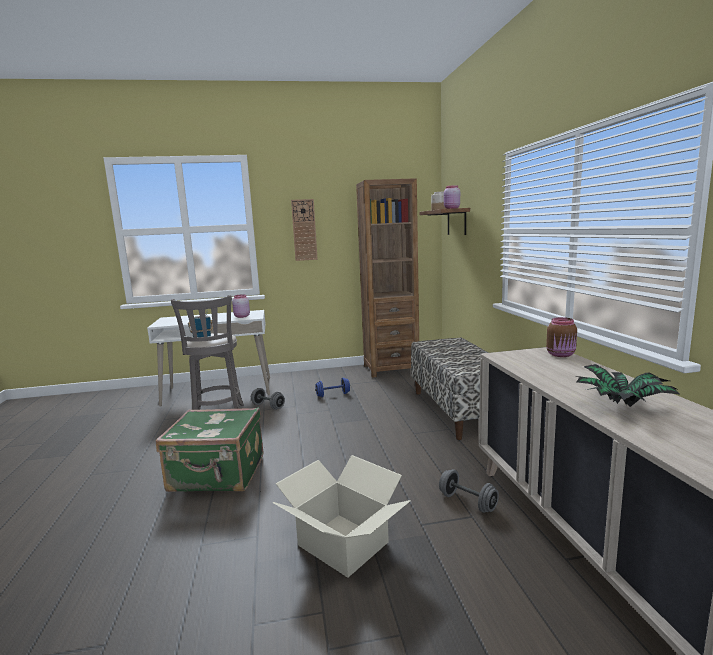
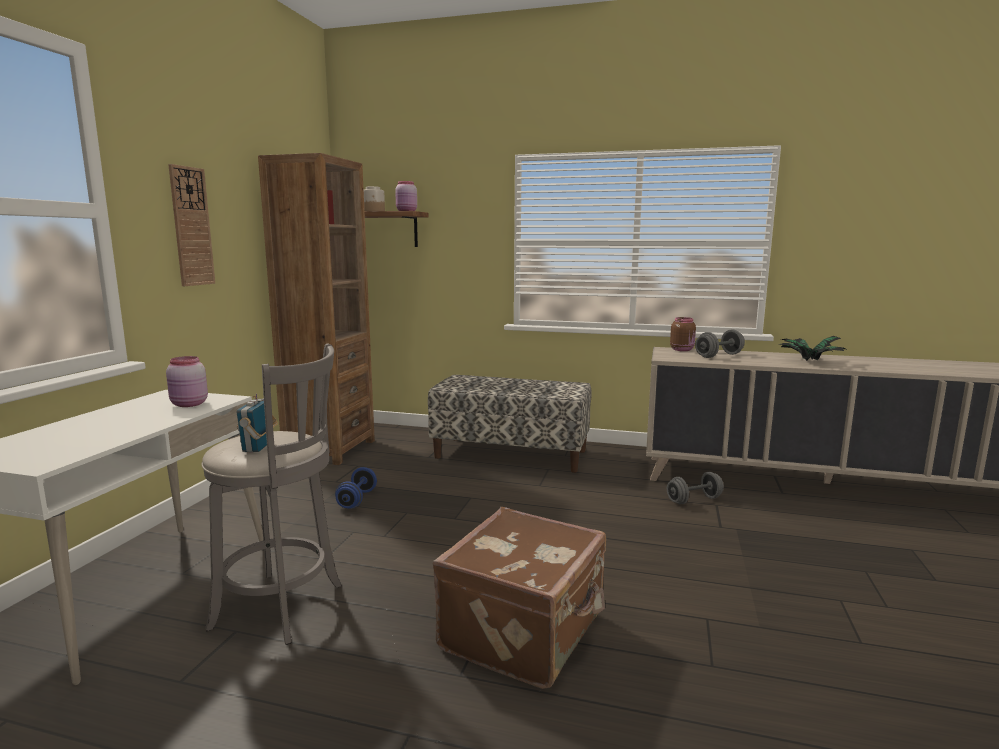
camera: 65 degrees left, 0 degrees up
green suitcase [156,407,263,492] -> brown suitcase [433,507,606,689]
grey dumbbell [251,388,285,410] -> grey dumbbell moved to [695,330,745,358]
cardboard box [272,455,410,578] -> none

